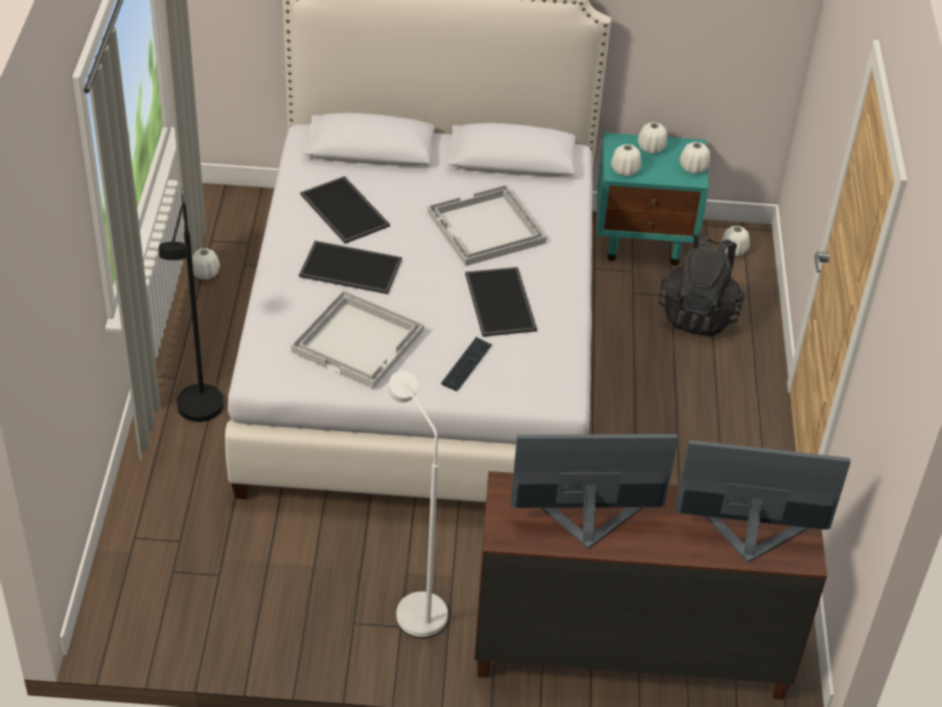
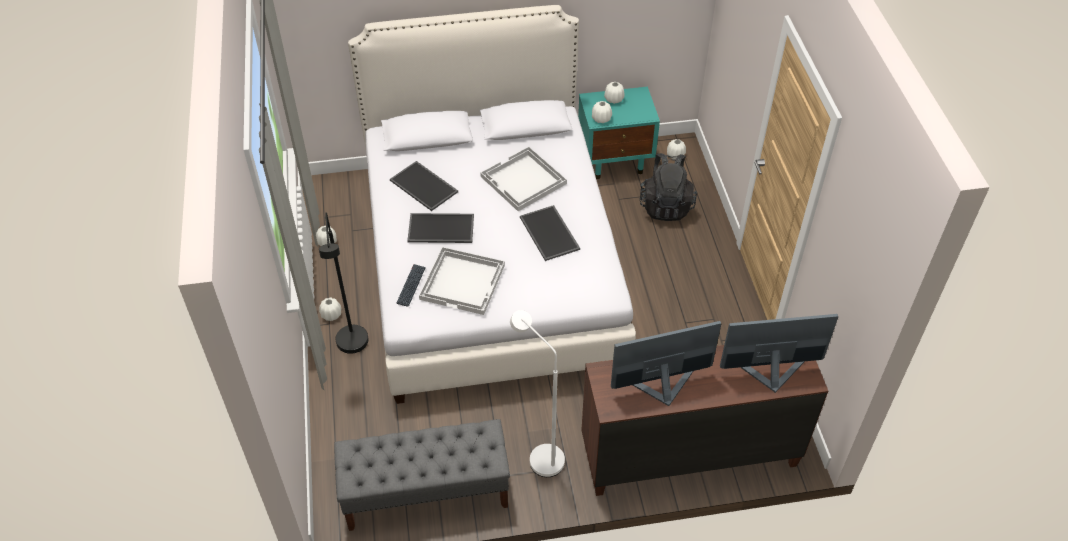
camera: 10 degrees left, 5 degrees up
keyboard [441,337,492,391] -> keyboard moved to [397,264,426,307]
white vase [680,142,710,174] -> white vase moved to [319,297,341,321]
none -> grey bench [334,419,510,531]

